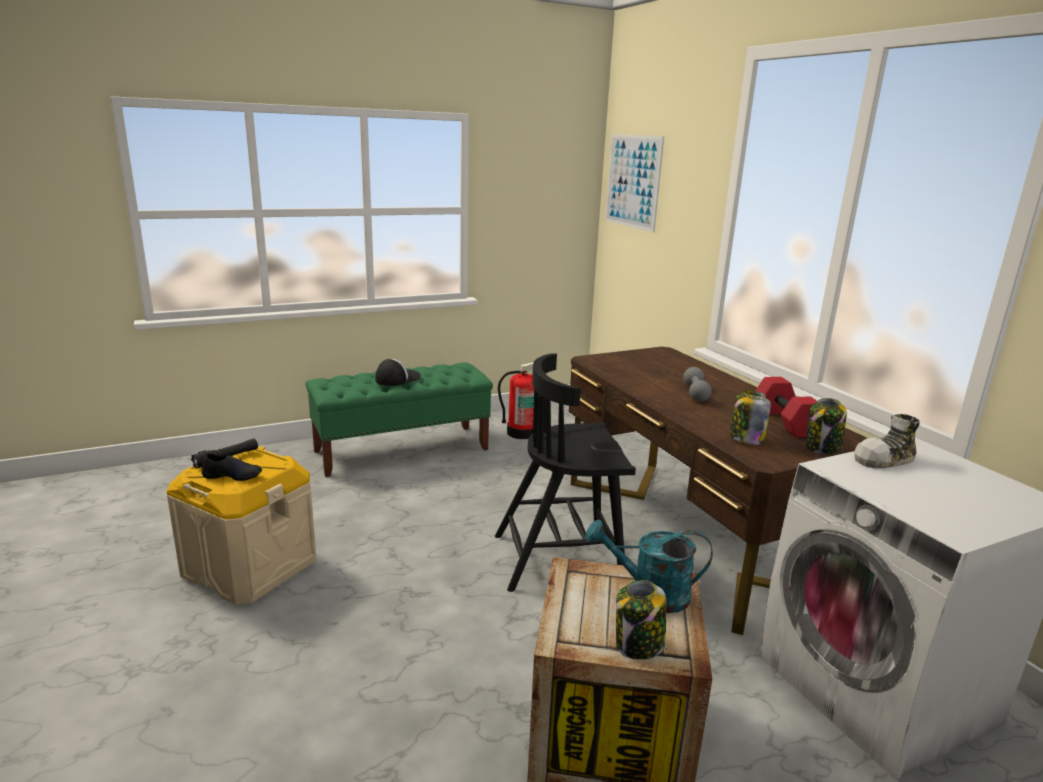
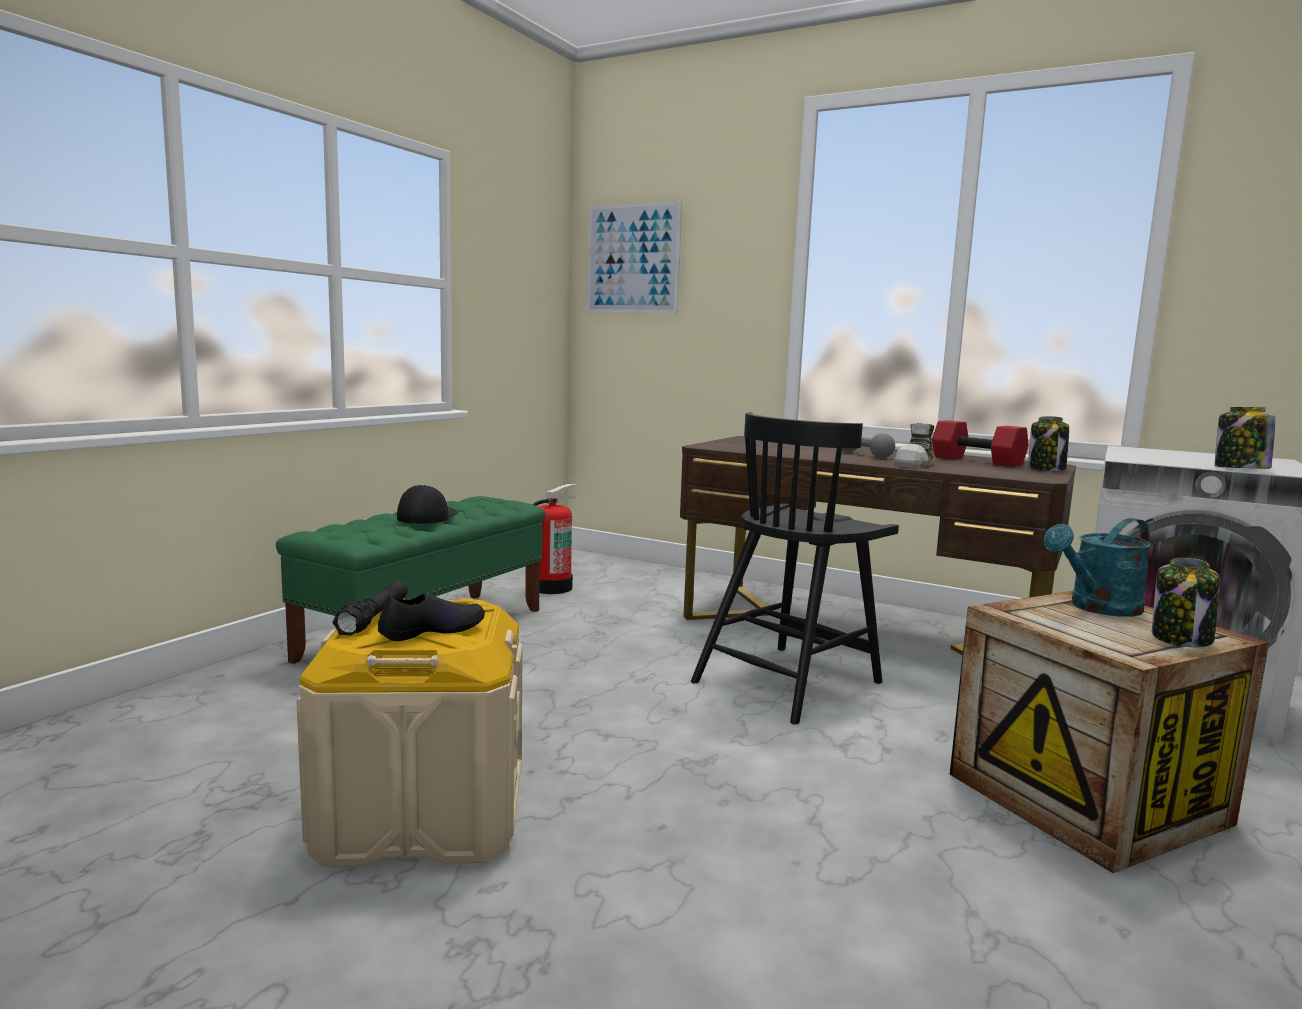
camera: 35 degrees left, 10 degrees down
jar [729,390,771,445] -> jar moved to [1215,407,1275,469]
shoe [854,414,920,468] -> shoe moved to [895,423,935,468]

